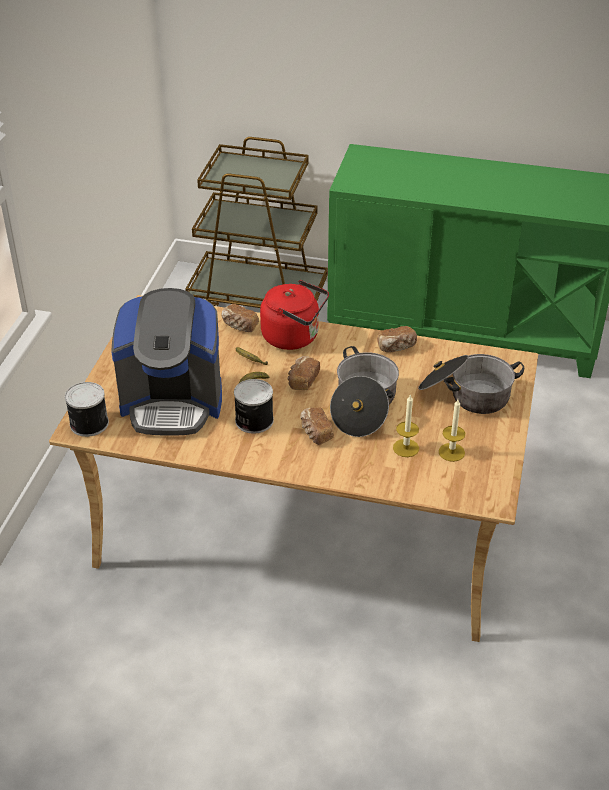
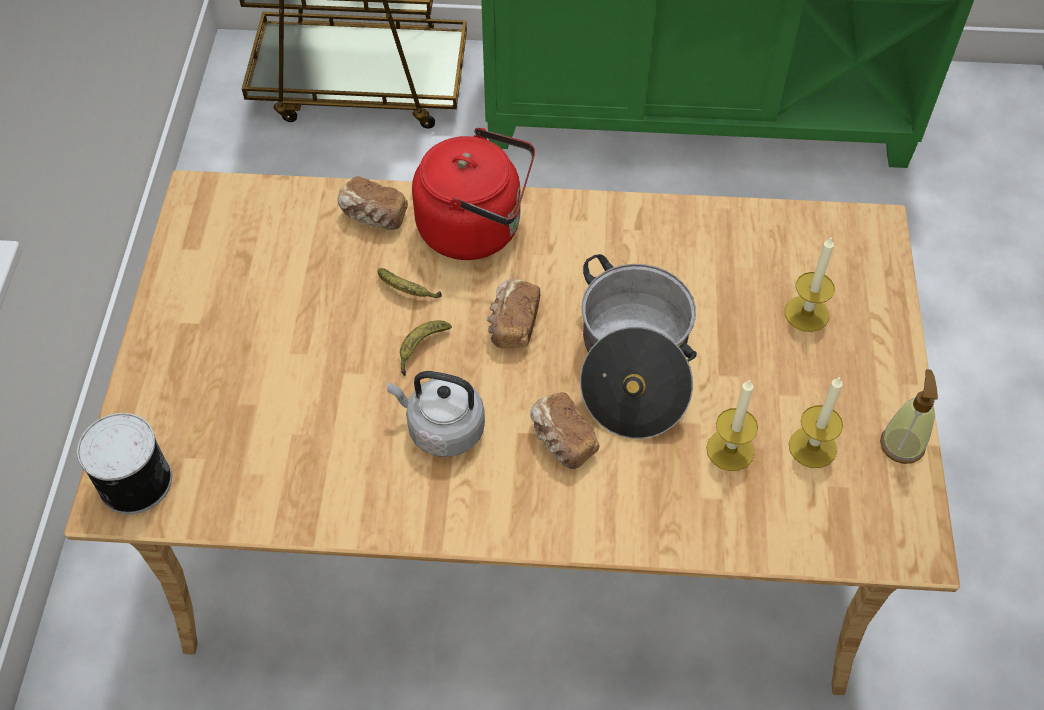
camera: 10 degrees left, 15 degrees up
coffee machine [111,288,222,436] -> none
can [234,379,274,434] -> grey kettle [387,371,485,457]
bread [377,326,417,352] -> none
cooking pot [418,354,524,414] -> candle [785,236,835,332]
none -> soap dispenser [880,369,938,464]

